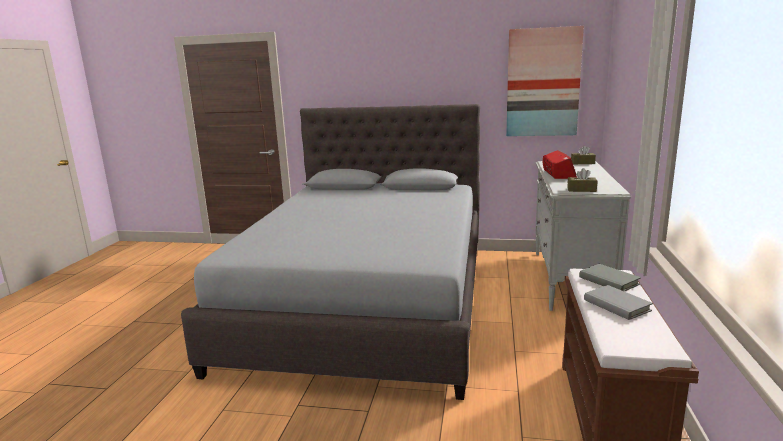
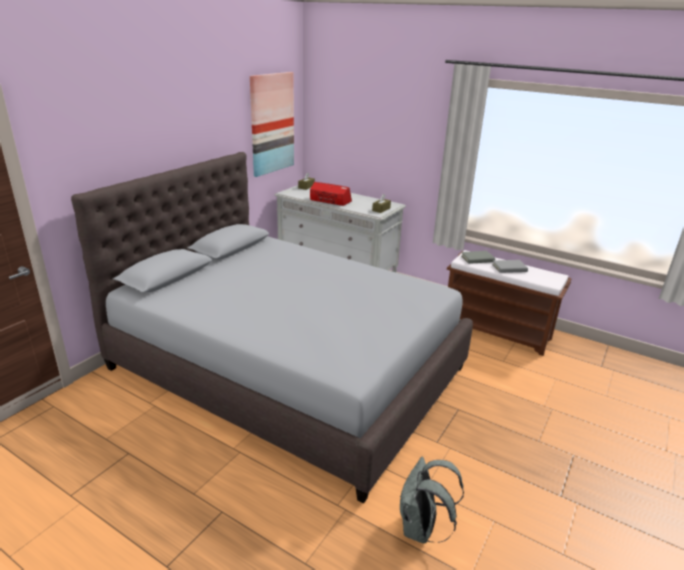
camera: 70 degrees left, 10 degrees up
none -> grey backpack [400,457,464,543]

